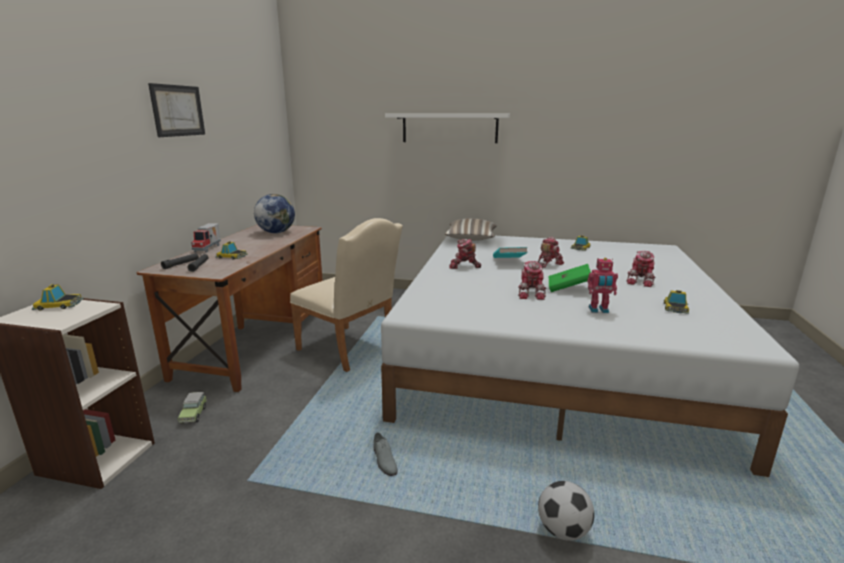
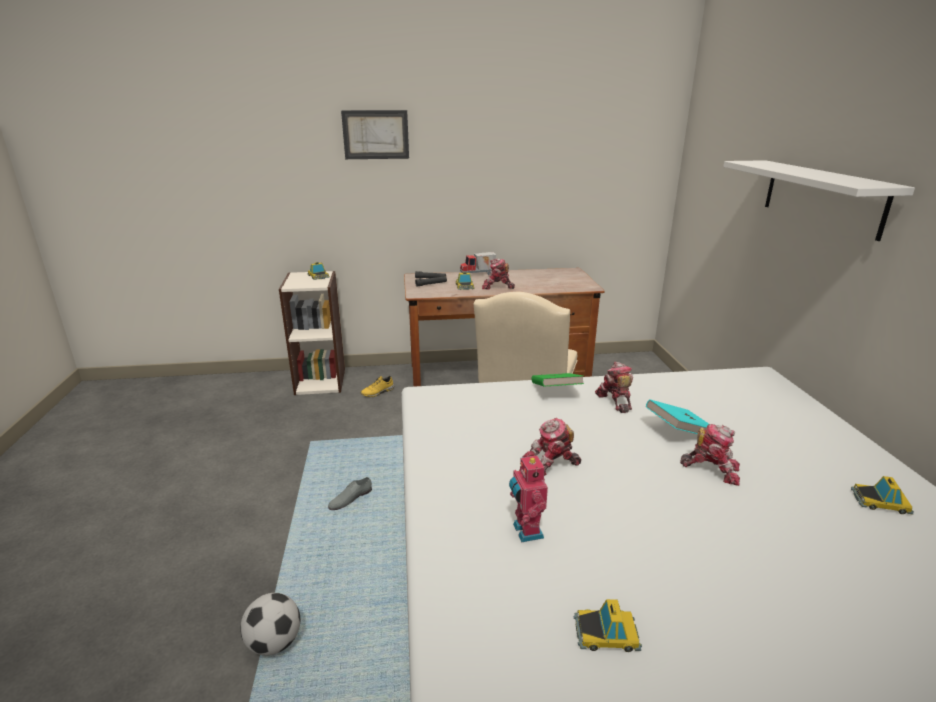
camera: 70 degrees right, 5 degrees up
picture [148,83,205,137] -> picture moved to [341,110,409,159]
toy car [178,392,207,424] -> yellow shoe [360,376,394,397]
globe [254,194,295,233] -> none
pillow [445,218,497,241] -> none
green book [549,264,591,292] -> green book moved to [531,373,584,387]
toy robot [626,251,655,287] -> toy robot moved to [482,259,515,289]

